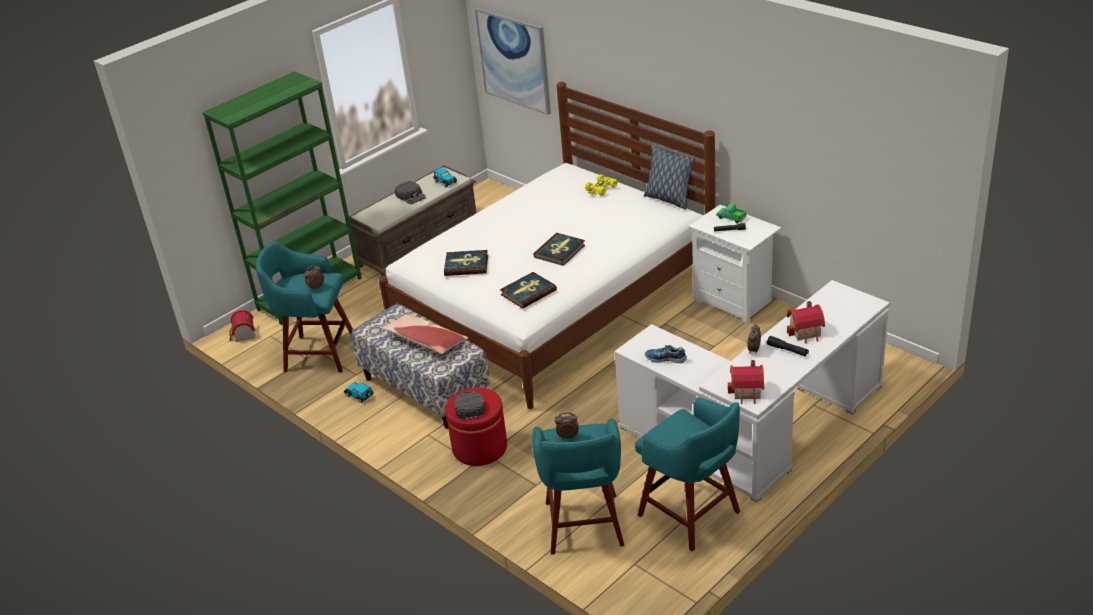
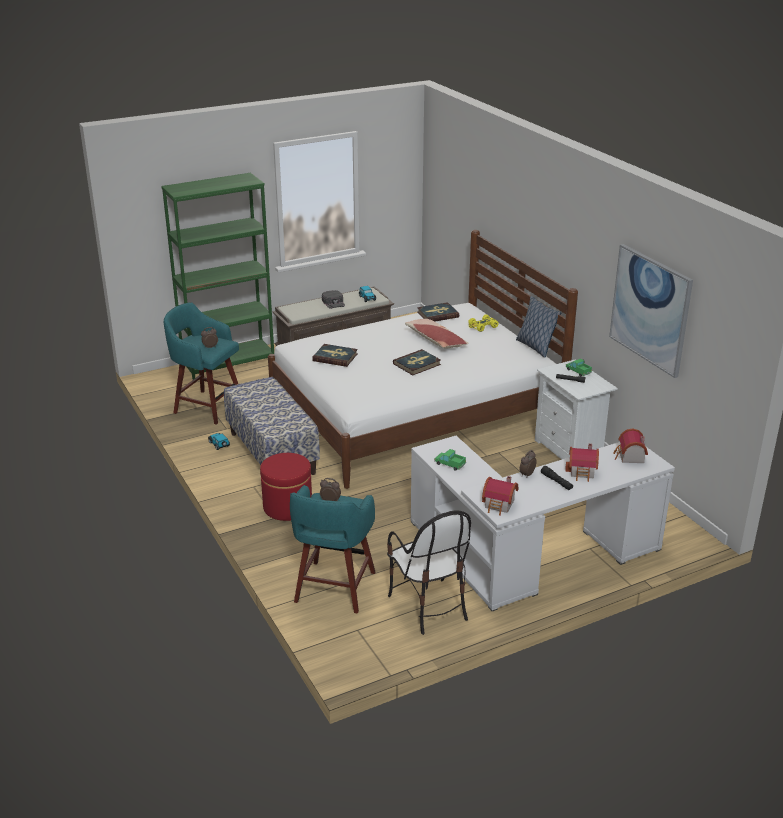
camera: 15 degrees right, 5 degrees down
toy house [229,310,256,342] -> toy house moved to [613,428,648,463]
pillow [382,314,468,354] -> pillow moved to [405,319,469,349]
black cap [454,390,485,420] -> none
picture [475,8,551,115] -> picture moved to [609,244,693,378]
book [500,272,557,309] -> book moved to [417,302,459,321]
turquoise stool [635,397,740,551] -> chair [387,510,471,635]
shoe [645,345,687,363] -> toy truck [434,449,466,471]

